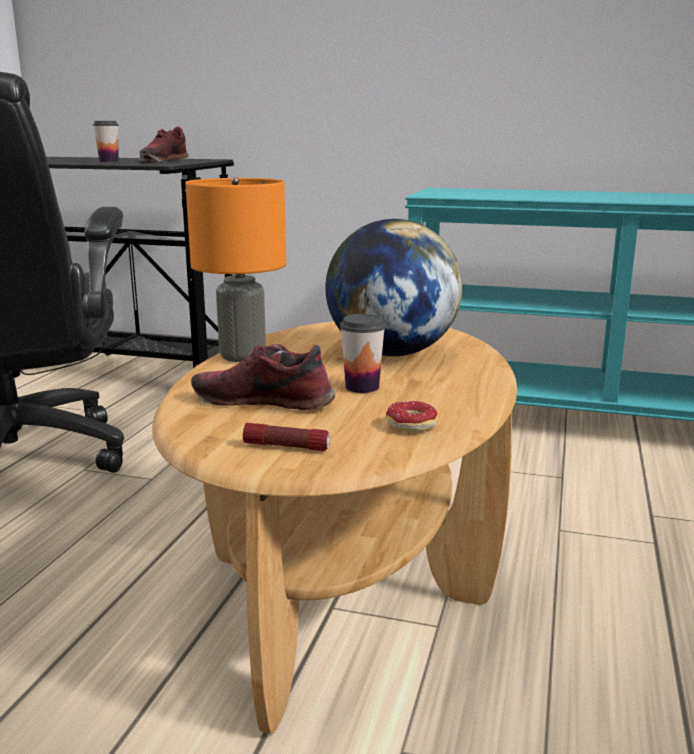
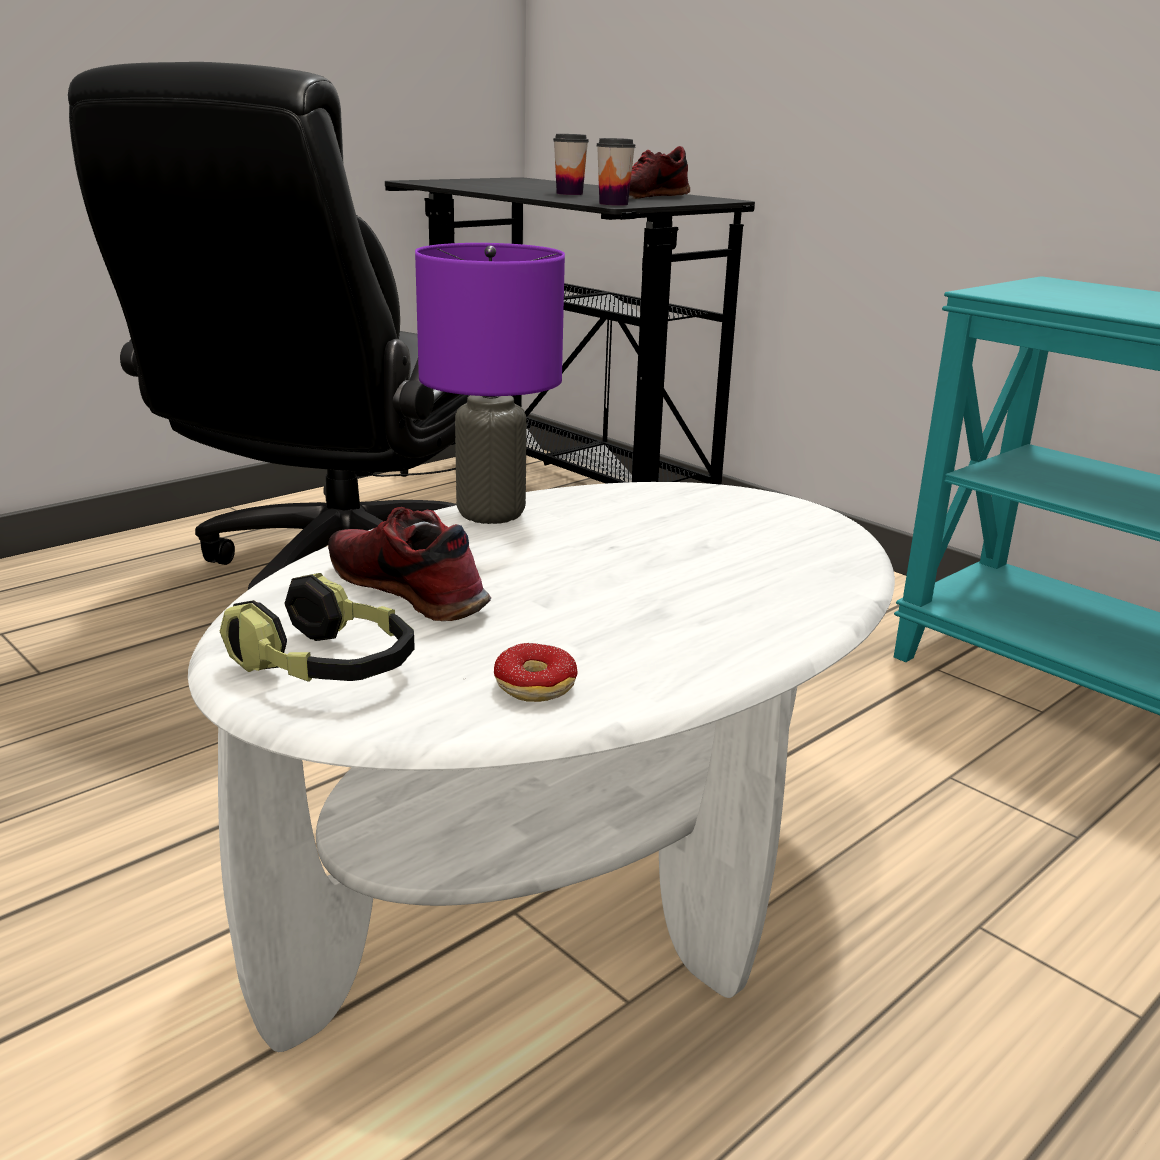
camera: 30 degrees right, 5 degrees up
brown coffee table [152,321,517,734] -> white coffee table [188,482,895,1052]
orange table lamp [185,177,286,362] -> purple table lamp [415,243,565,524]
flashlight [243,423,330,451] -> headphones [219,573,415,682]
globe [325,219,462,356] -> none
cup [340,314,386,393] -> cup moved to [597,138,635,206]

